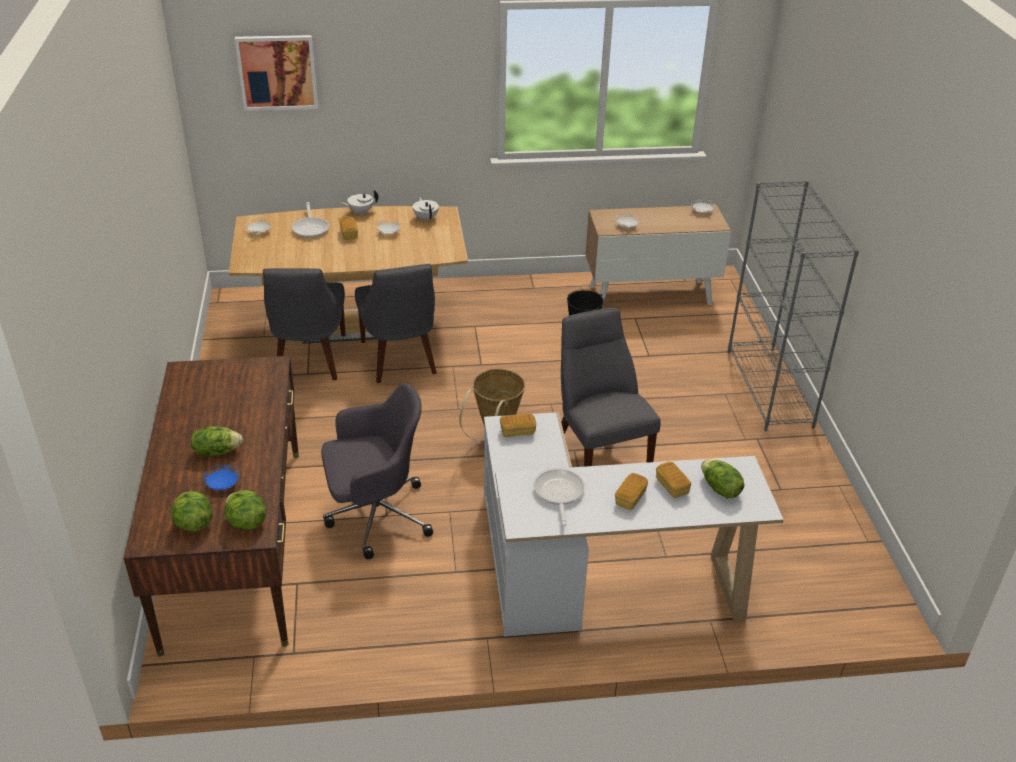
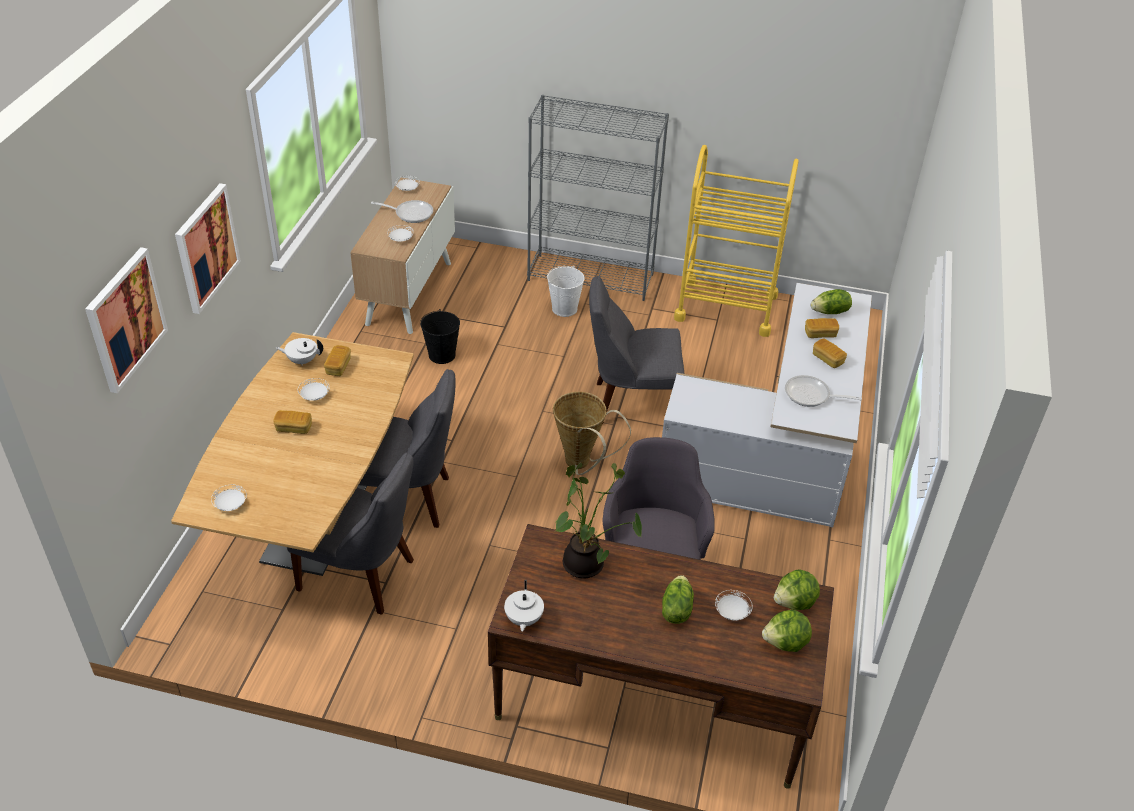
camera: 70 degrees left, 5 degrees up
blue plate [203,465,240,490] -> white plate [715,590,753,621]
frying pan [292,202,329,238] -> frying pan moved to [371,200,433,223]
white teapot [340,190,378,215] -> white teapot moved to [504,580,544,631]
bread [500,414,536,437] -> bread moved to [324,345,351,376]
none -> picture [175,183,241,314]
none -> white bucket [547,266,584,317]
none -> potted plant [555,463,642,579]
none -> yellow cart [674,145,798,337]

